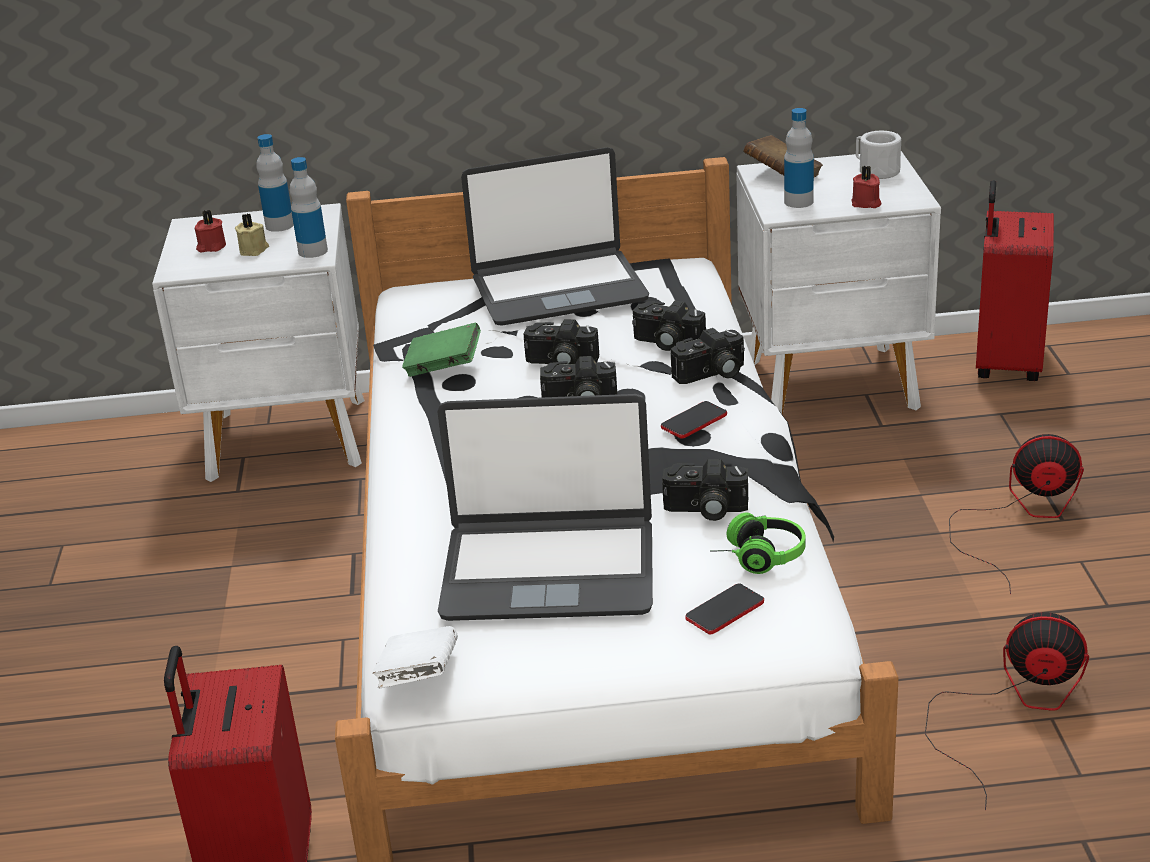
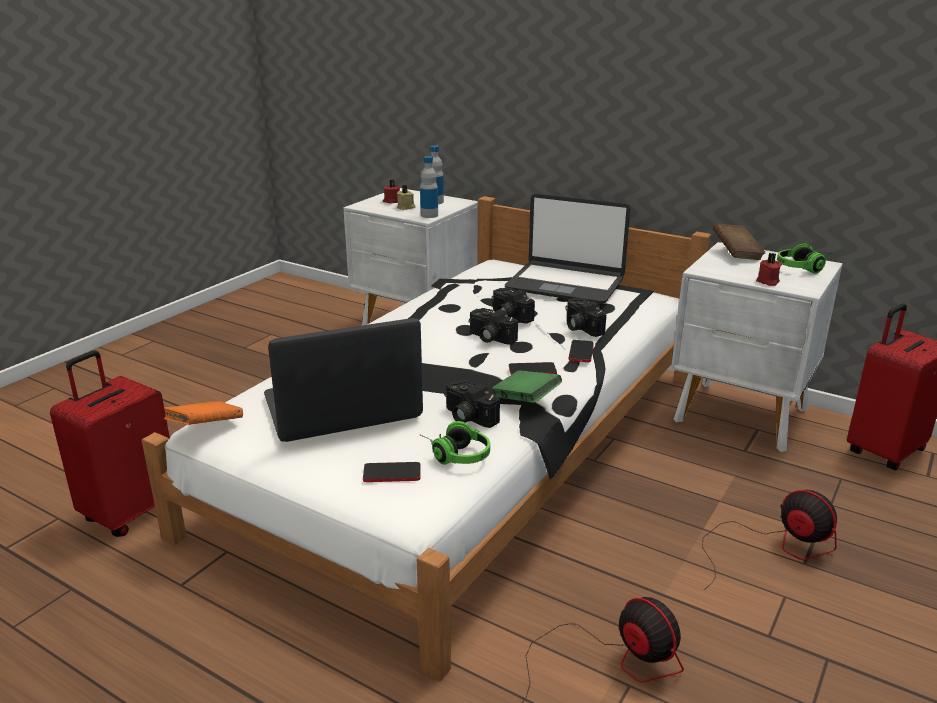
camera: 35 degrees right, 5 degrees down
white book [372,626,458,688] -> orange book [164,401,243,425]
green book [402,323,481,377] -> green book moved to [492,370,562,403]
laptop [437,394,653,621] -> laptop turned 120 degrees clockwise [264,318,423,442]
camera [670,328,745,384] -> phone [569,340,594,362]
bottle [784,108,814,208] -> none
white mug [856,131,901,179] -> headphones [777,242,826,274]

